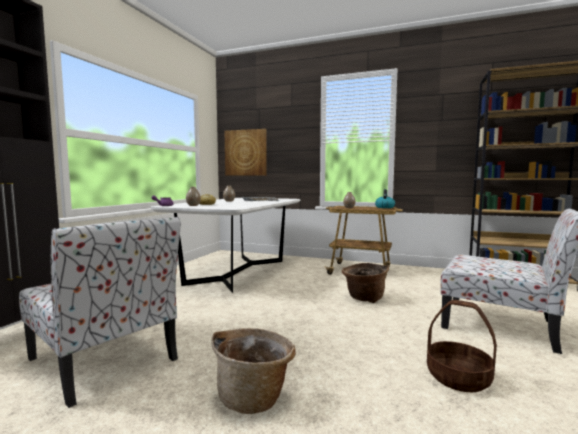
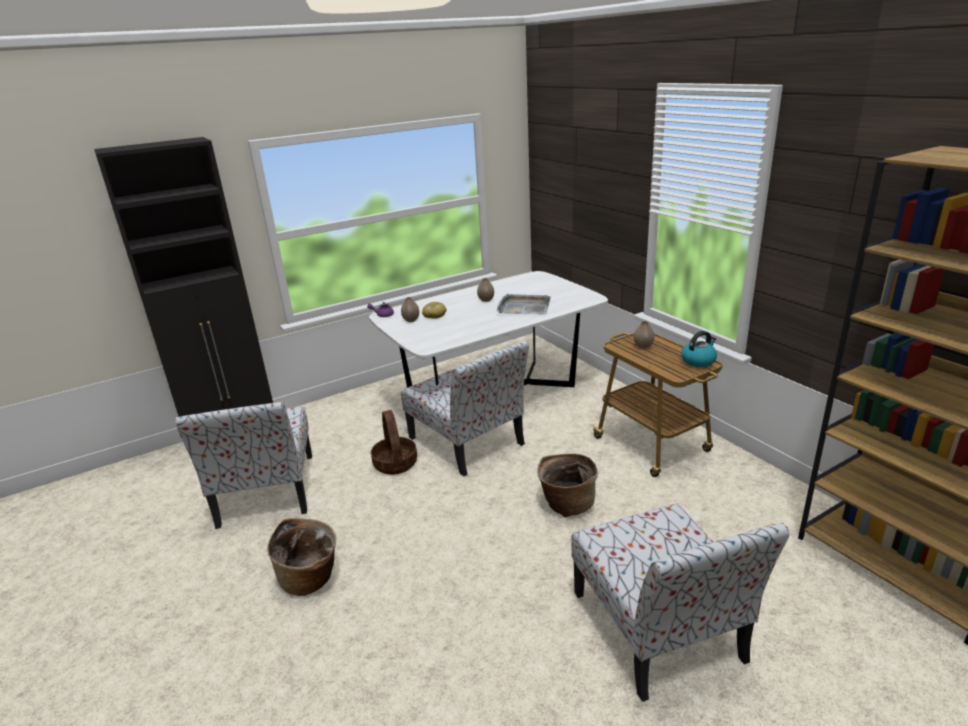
camera: 40 degrees right, 20 degrees up
picture [225,129,267,176] -> none
basket [427,300,497,392] -> basket moved to [371,410,417,475]
none -> chair [401,340,529,476]

